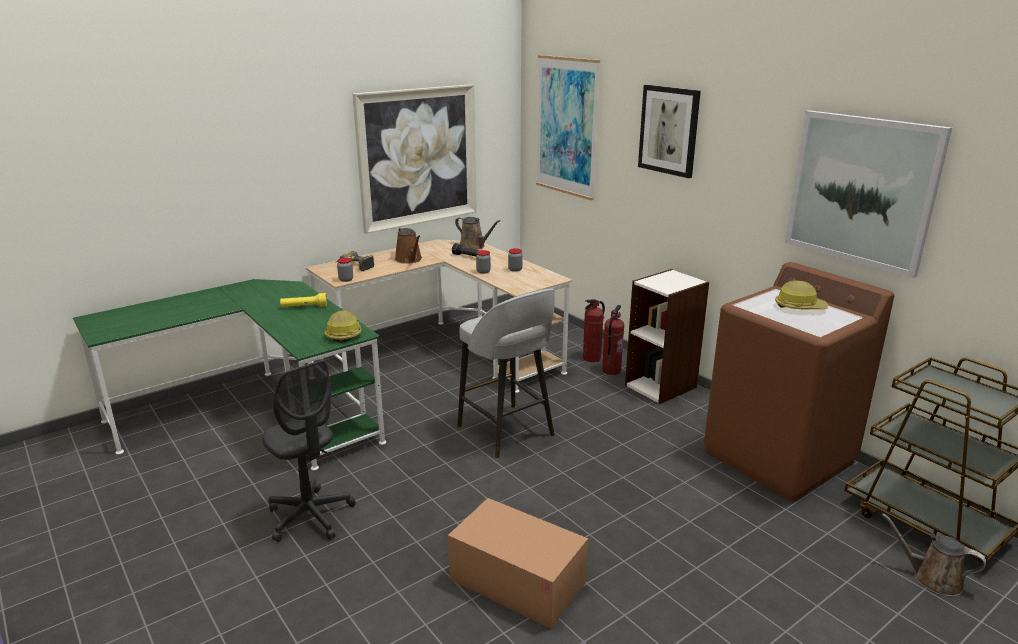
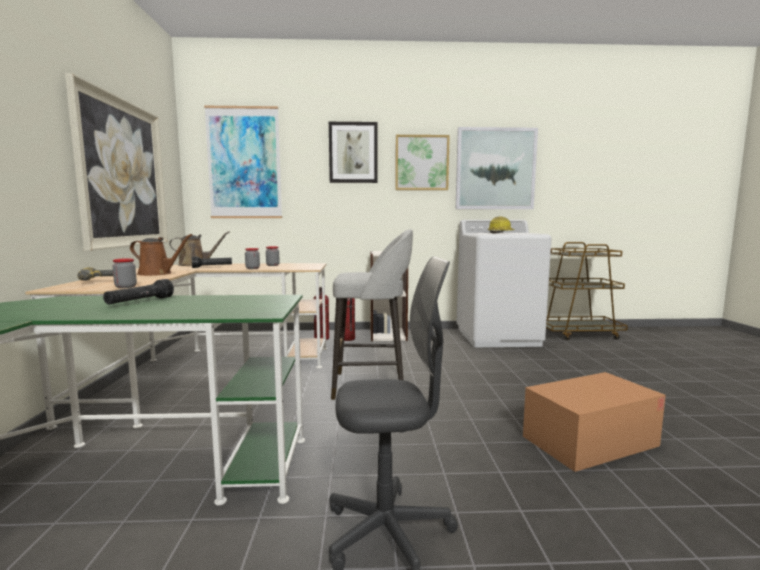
camera: 55 degrees left, 15 degrees down
yellow flashlight [280,293,327,307] -> black flashlight [103,279,174,304]
hard hat [324,311,361,343] -> none
brown washing machine [704,262,894,501] -> white washing machine [457,220,552,347]
brown watering can [882,513,986,597] -> none
none -> picture [395,135,450,190]

